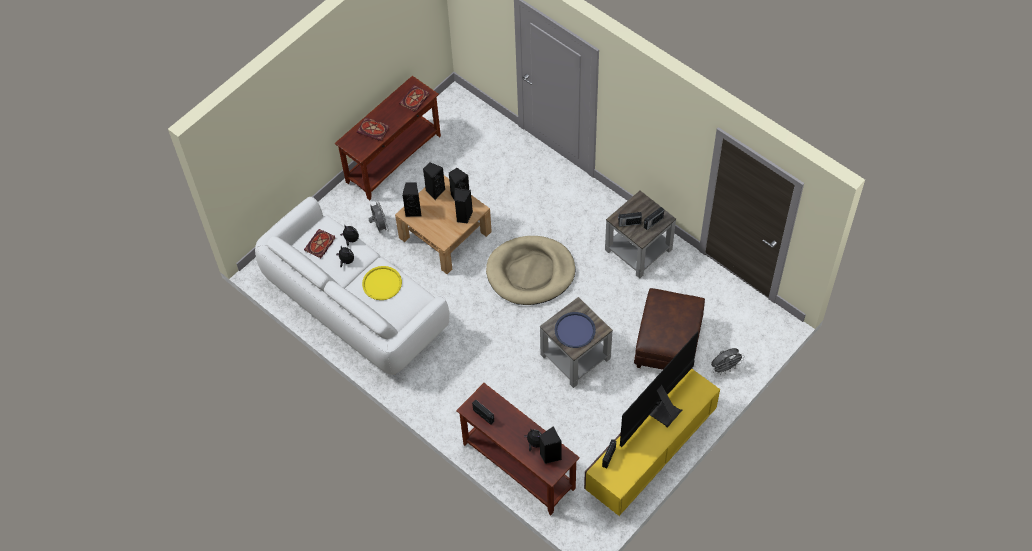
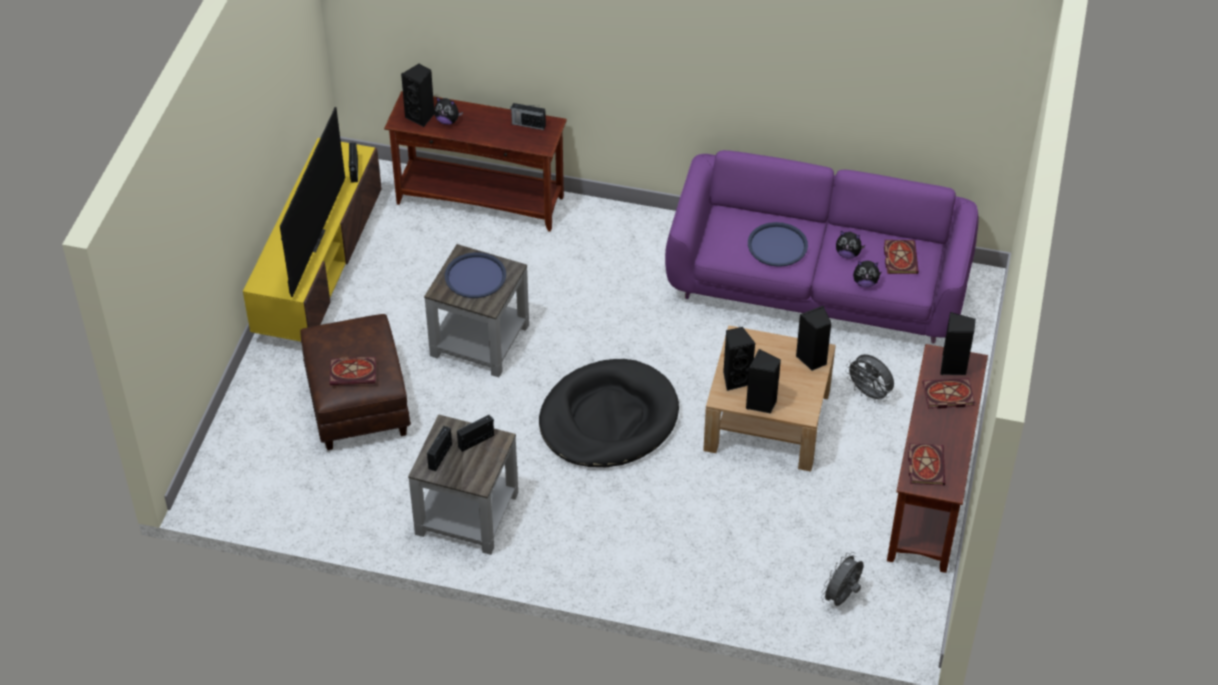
camera: 150 degrees right, 10 degrees down
white sofa [255,197,450,375] -> purple sofa [665,150,979,344]
yellow tray [362,266,402,300] -> blue tray [748,222,808,267]
black speaker [423,162,445,200] -> black speaker moved to [940,312,976,375]
beige dog bed [486,236,575,305] -> black dog bed [539,359,679,467]
grey fan [711,348,745,375] -> grey fan moved to [821,552,863,606]
none -> book [330,357,376,385]

